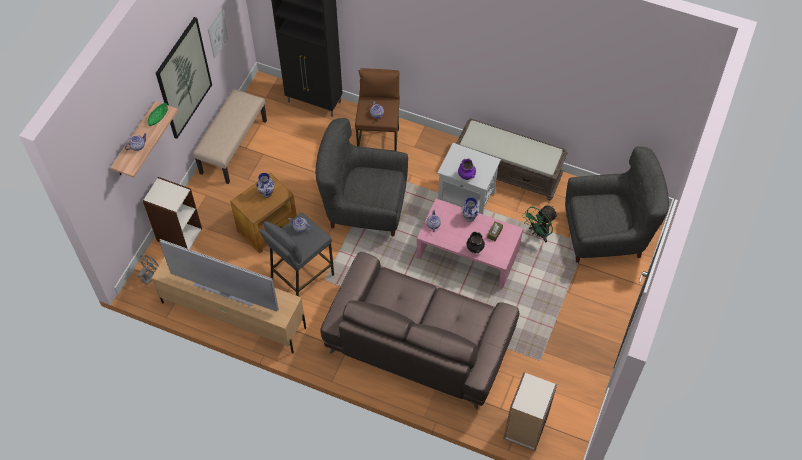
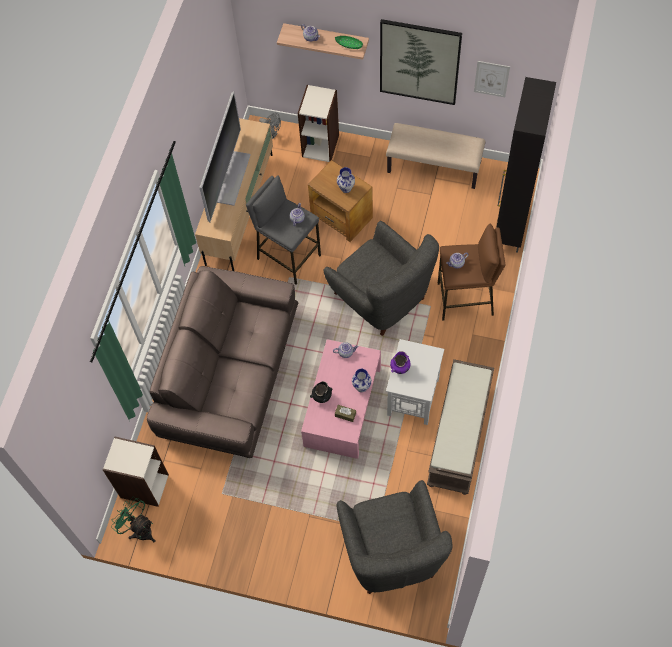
camera: 85 degrees right, 5 degrees up
grey armchair [316,118,408,236] -> grey armchair turned 135 degrees clockwise [324,221,439,336]
green fan [522,205,558,242] -> green fan moved to [111,497,156,542]

